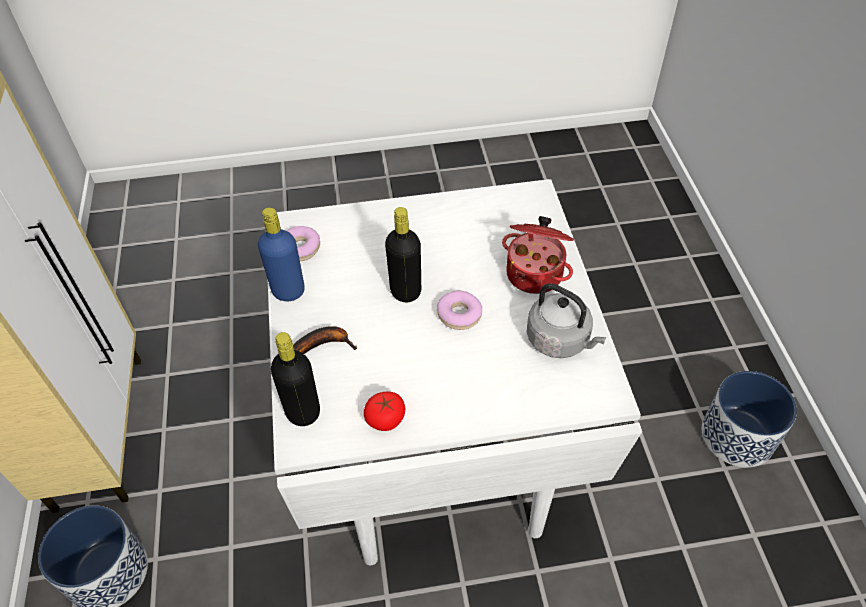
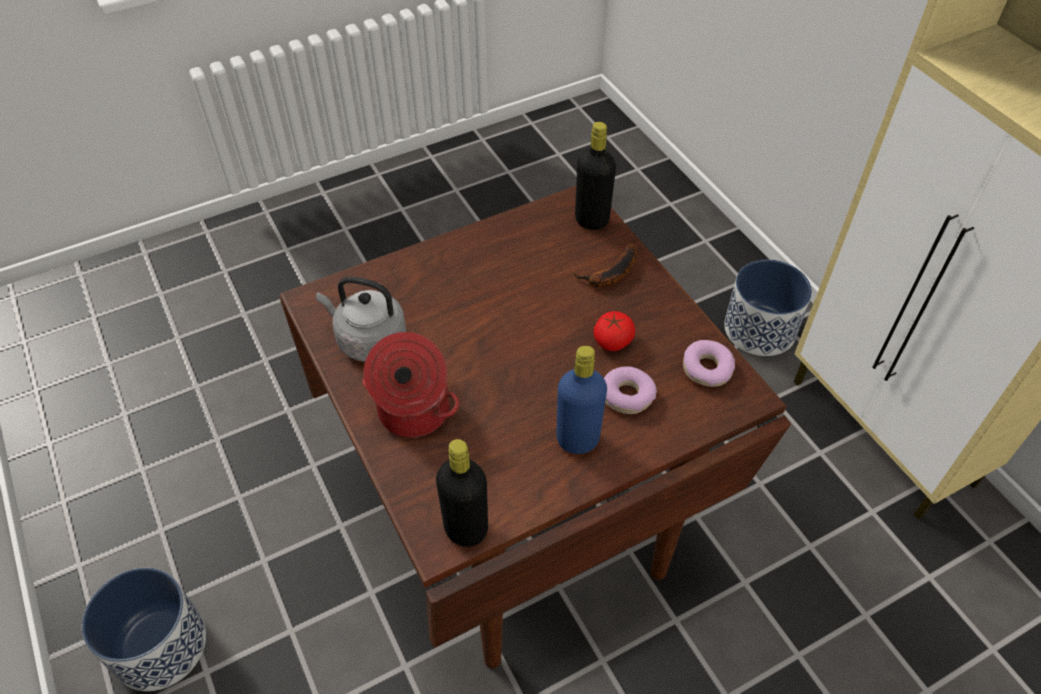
camera: 160 degrees right, 0 degrees up
blue bottle [258,207,305,301] -> blue bottle moved to [556,346,607,454]
white dining table [268,179,642,565] -> brown dining table [279,186,791,669]
tomato [364,392,405,431] -> tomato moved to [594,311,635,351]
black bottle [385,207,421,302] -> black bottle moved to [436,439,488,547]
donut [436,291,482,330] -> donut moved to [604,366,657,414]

